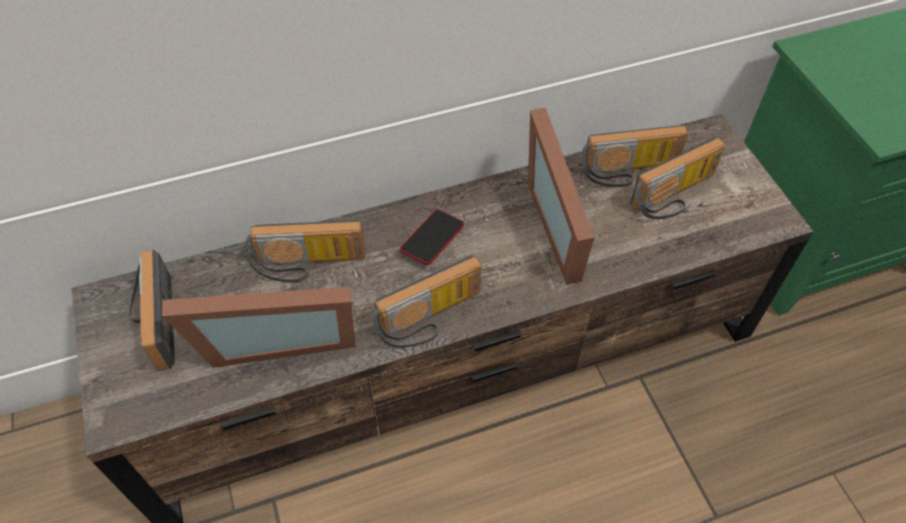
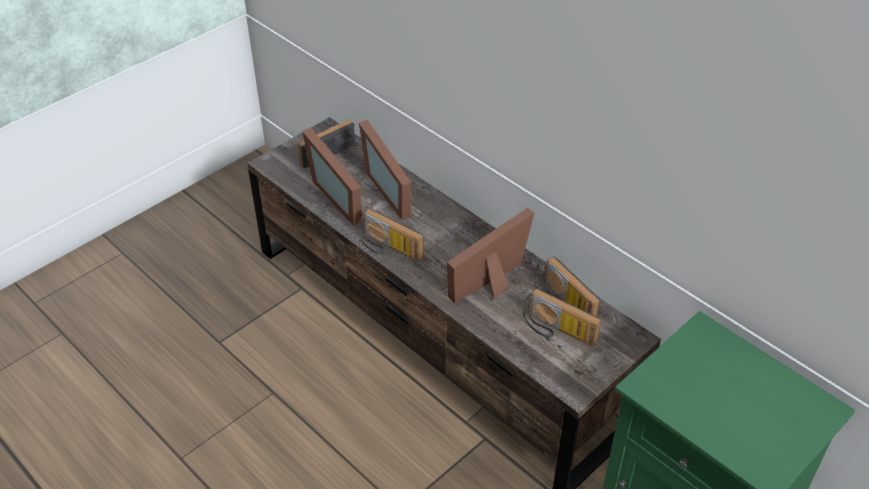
camera: 65 degrees right, 10 degrees down
radio [246,220,365,283] -> picture frame [359,120,412,220]
phone [400,210,464,265] -> none

